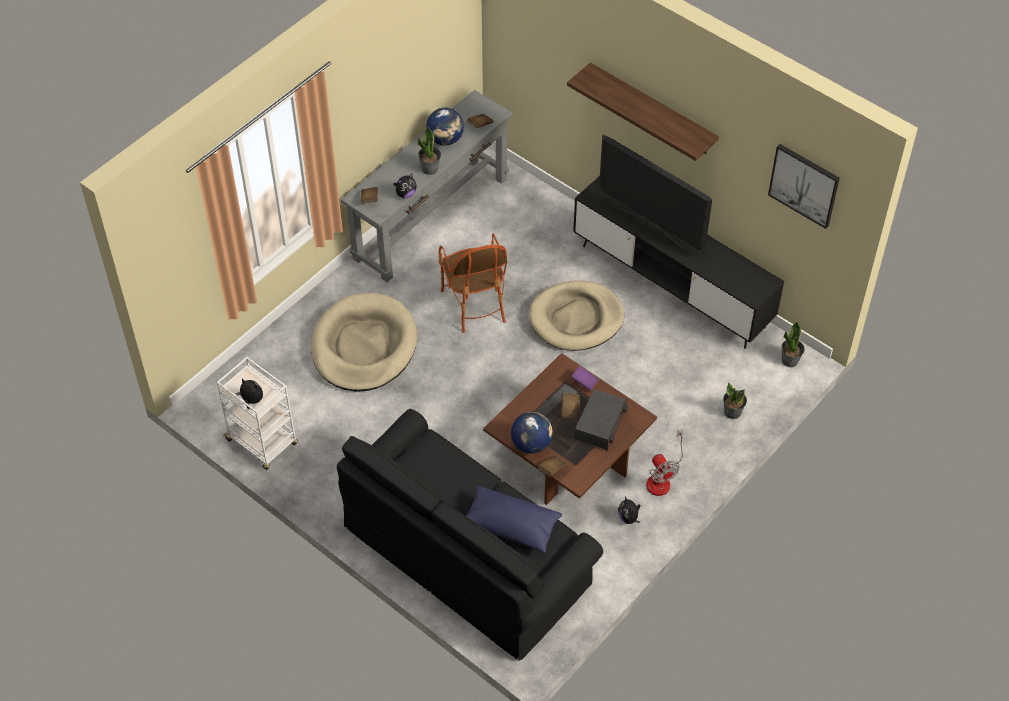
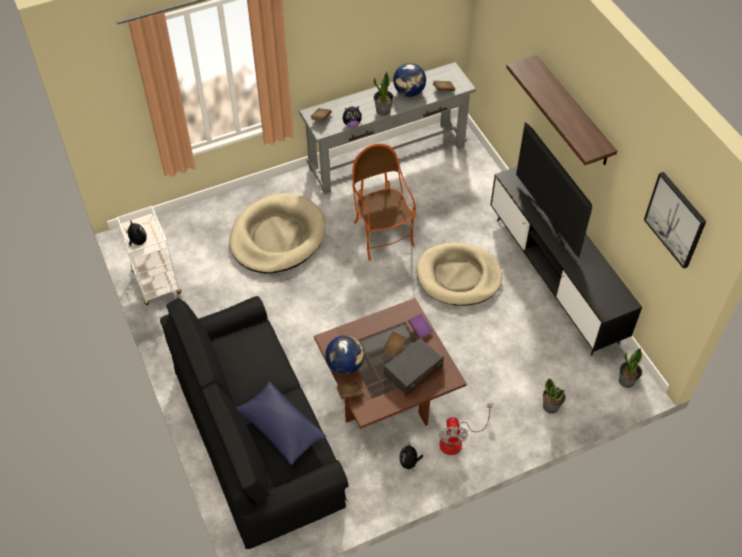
camera: 25 degrees right, 0 degrees up
armchair [438,233,507,333] -> armchair turned 150 degrees clockwise [353,143,416,261]

